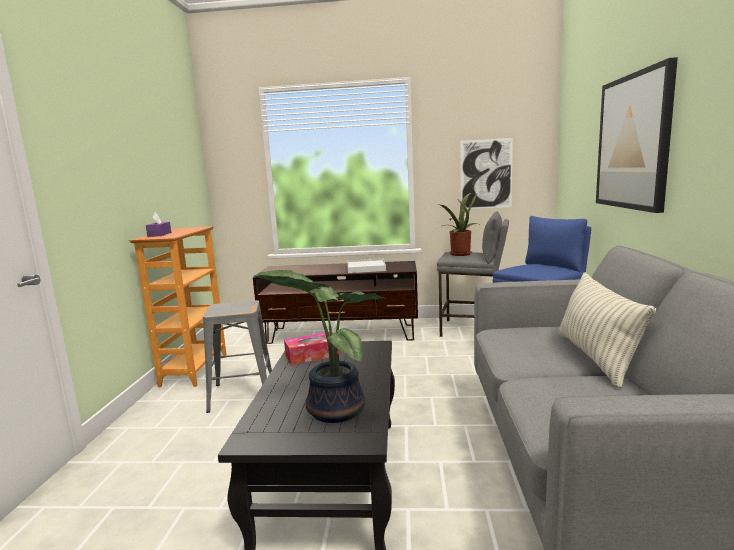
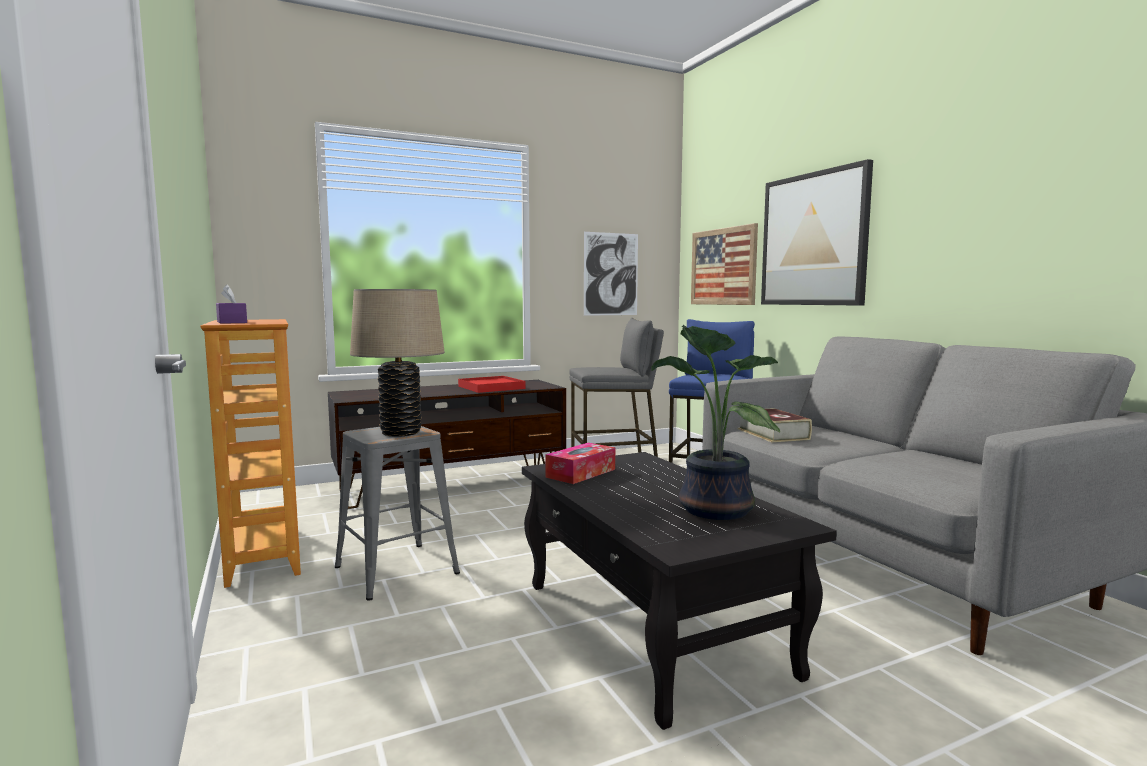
camera: 30 degrees left, 5 degrees down
white tray [348,258,386,273] -> red tray [458,376,526,393]
potted plant [441,193,477,256] -> none
pillow [558,272,656,388] -> none
none -> beige table lamp [350,289,445,436]
none -> picture [691,223,758,305]
none -> book [737,408,812,442]

